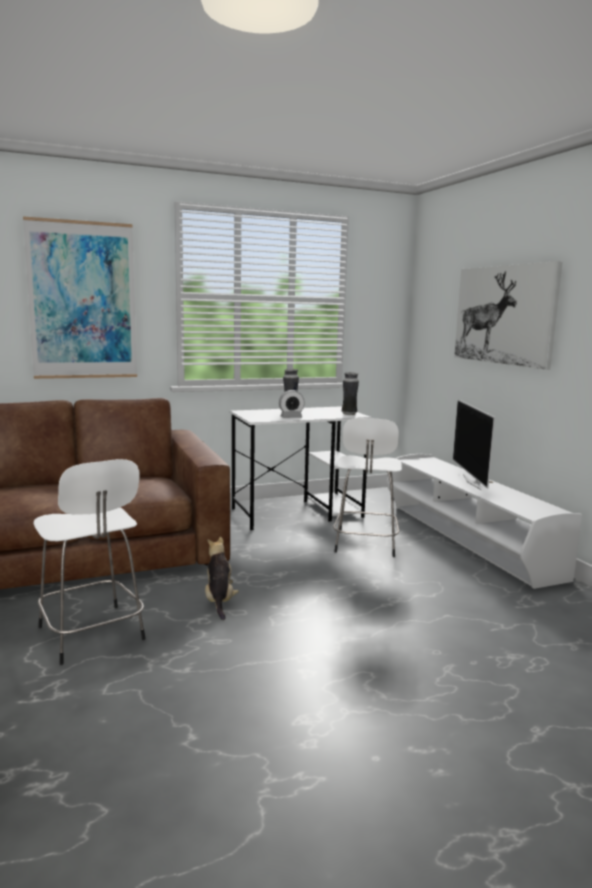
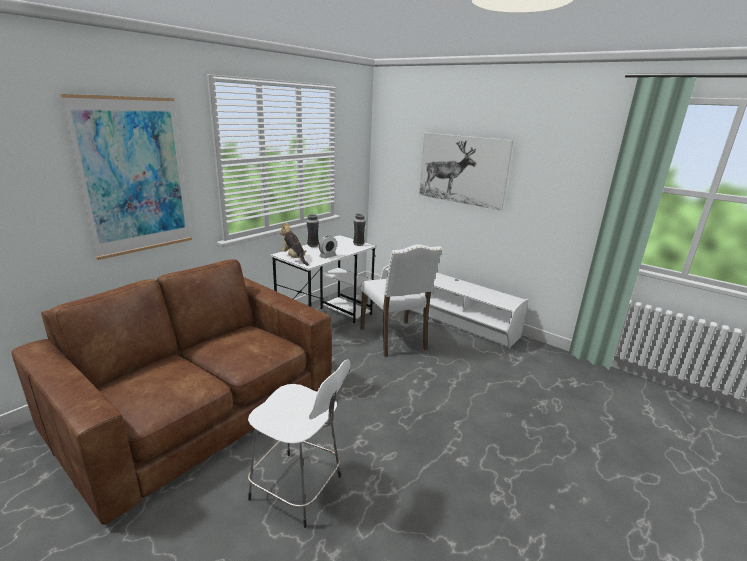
camera: 30 degrees left, 10 degrees up
plush toy [205,537,239,620] -> plush toy moved to [279,222,309,266]
white stool [333,418,402,557] -> white chair [360,244,442,357]
television [453,399,495,490] -> none

